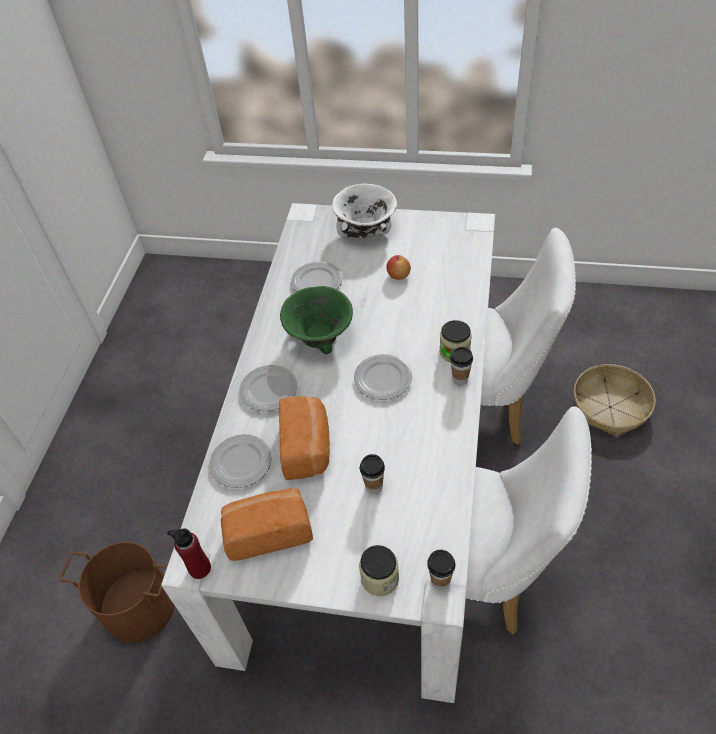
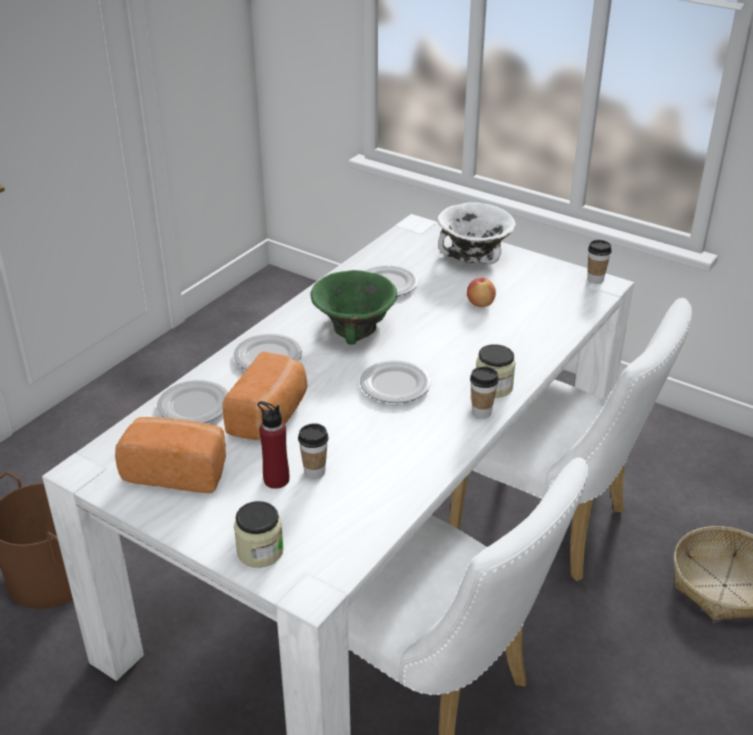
camera: 20 degrees right, 15 degrees down
red bottle [167,529,211,579] -> red bottle moved to [257,401,289,489]
cup [427,550,456,590] -> cup moved to [587,240,612,284]

